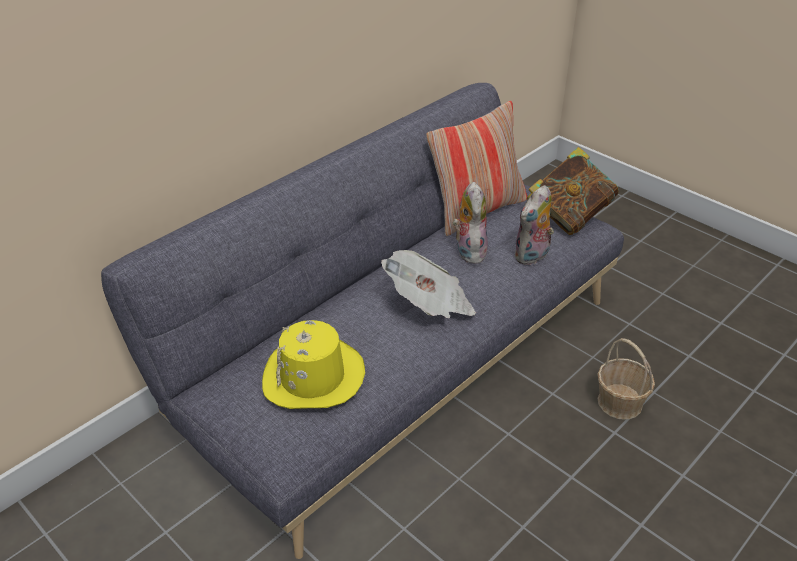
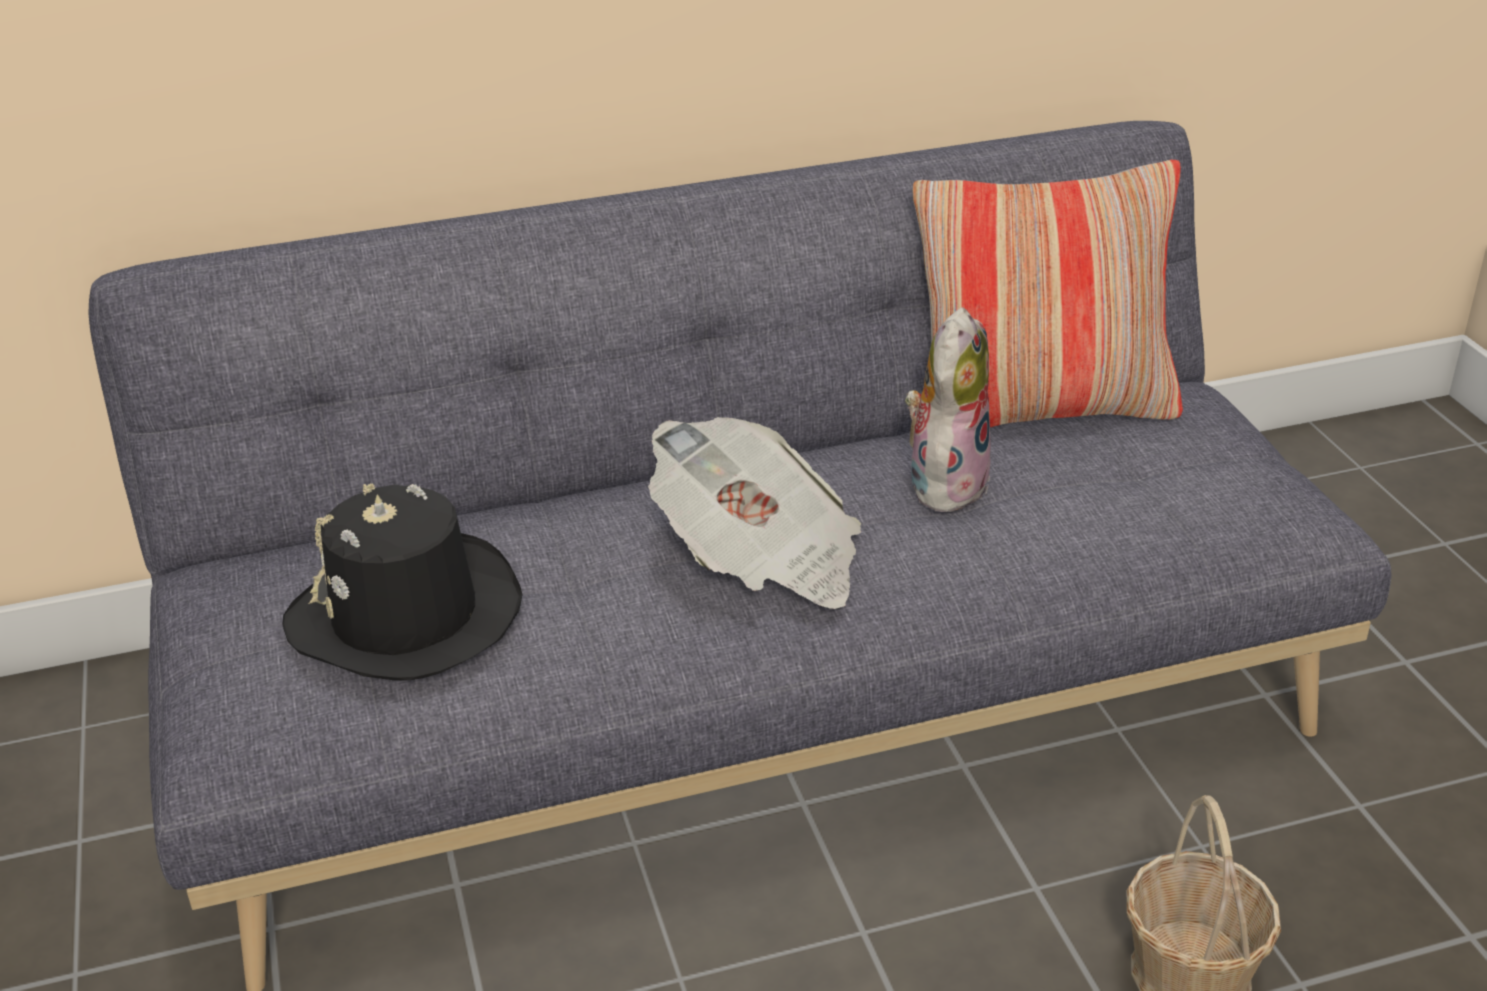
camera: 30 degrees right, 5 degrees down
yellow hat [262,320,365,409] -> black hat [282,483,523,680]
plush toy [515,185,554,265] -> none
book [527,147,619,235] -> none

